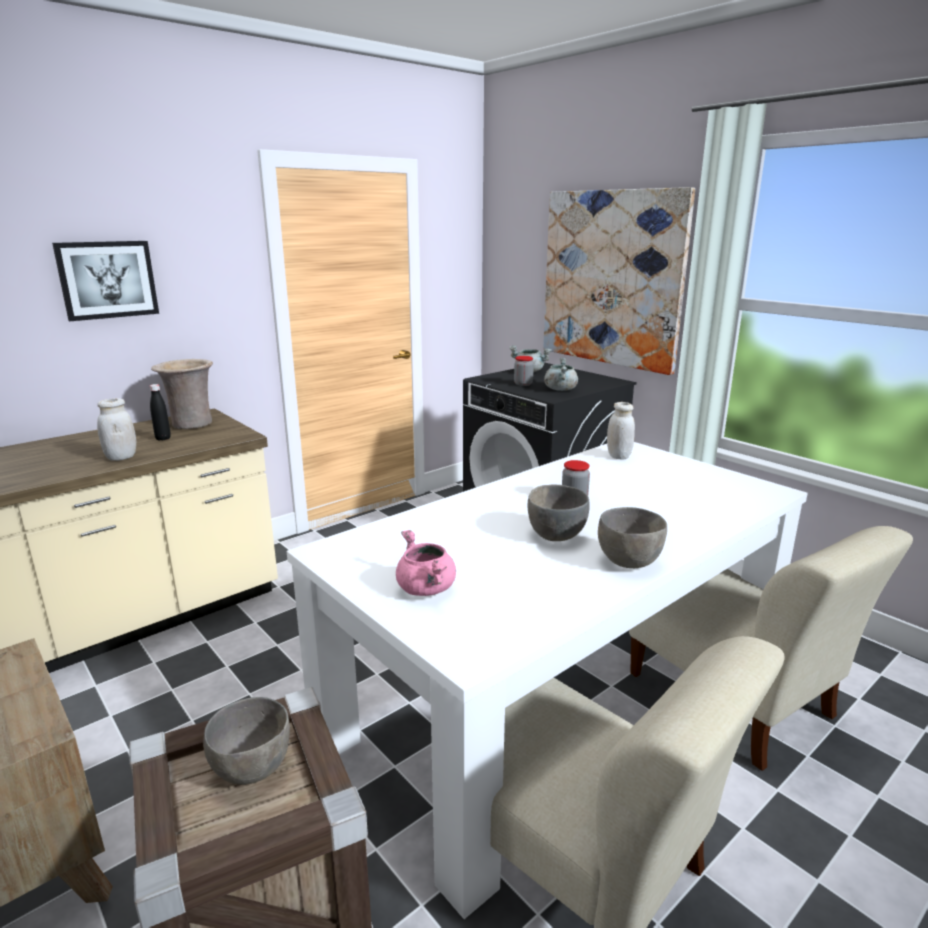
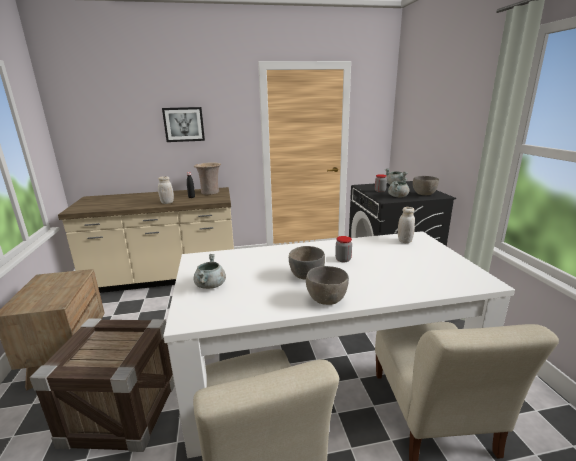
camera: 30 degrees right, 0 degrees up
grey bowl [203,697,290,785] -> grey bowl moved to [413,176,439,195]
pink cooking pot [396,530,456,596] -> grey cooking pot [193,254,226,289]
picture [543,187,695,375] -> none

